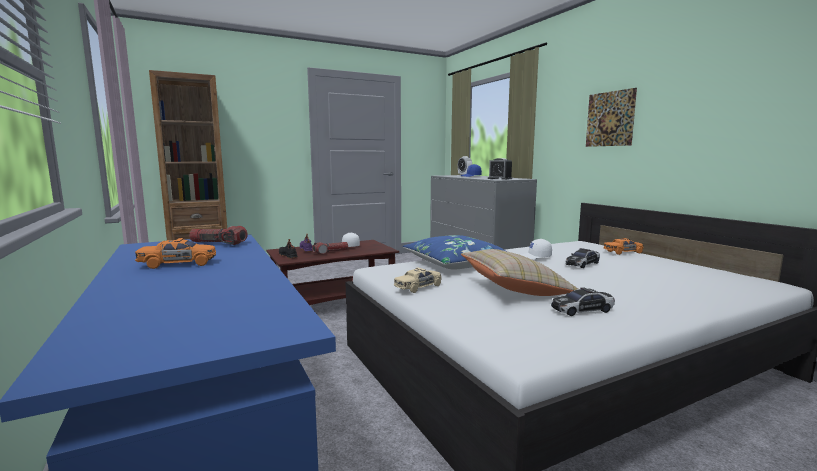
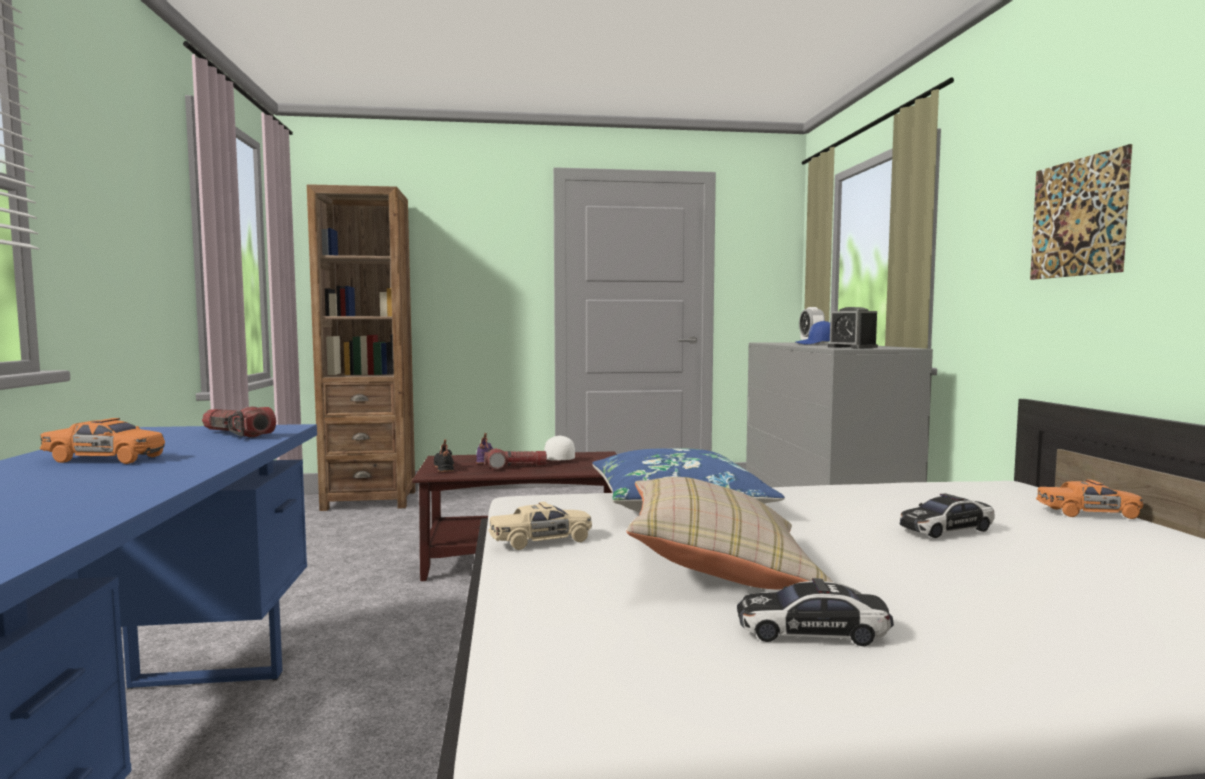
camera: 20 degrees right, 5 degrees down
white cap [521,239,552,260] -> none

